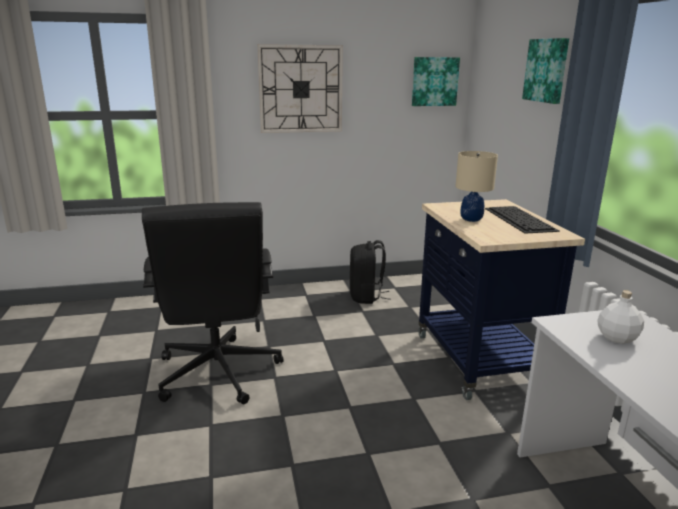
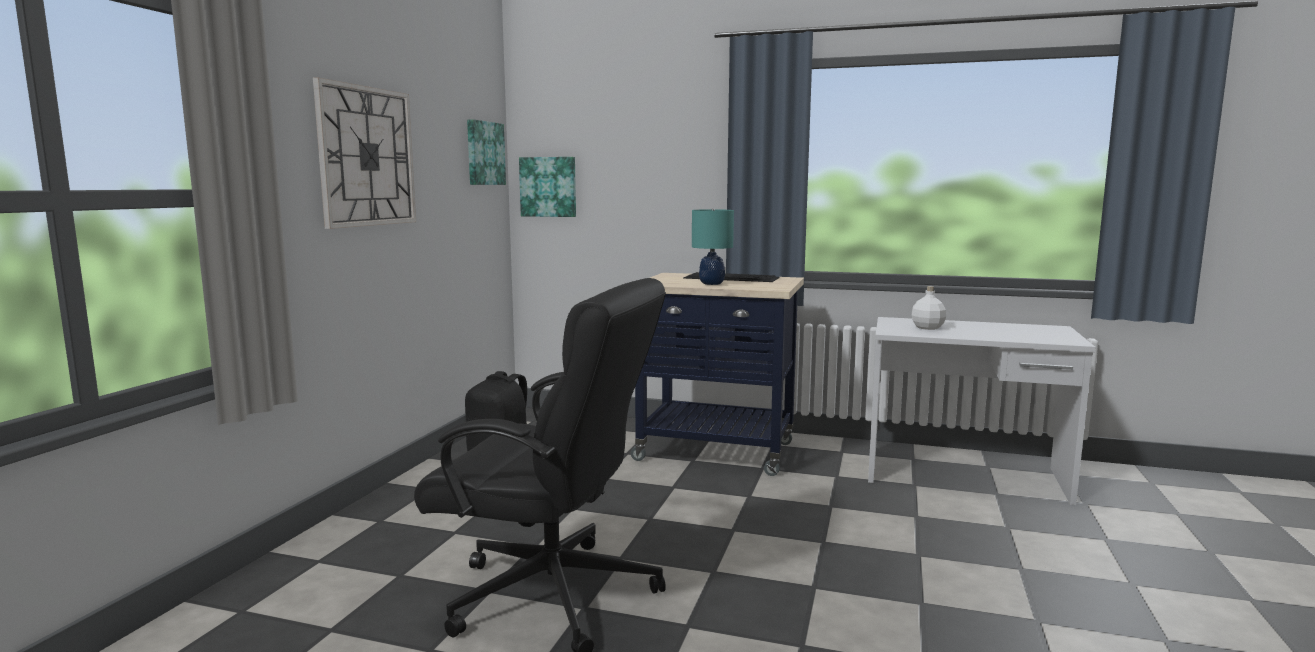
camera: 60 degrees left, 10 degrees down
beige table lamp [455,151,498,222] -> turquoise table lamp [692,209,734,285]
picture [522,38,569,104] -> picture moved to [519,157,576,217]

